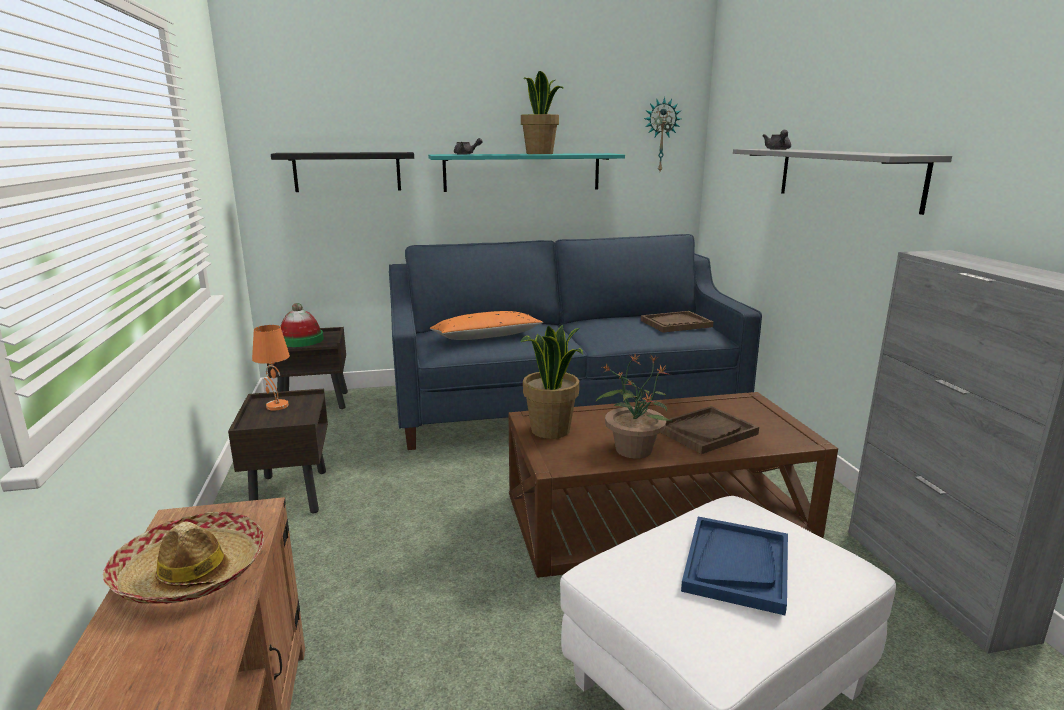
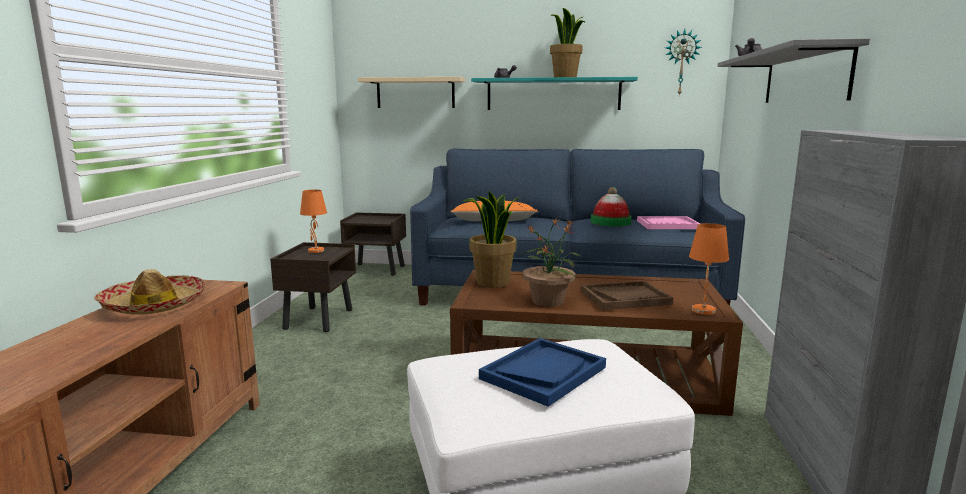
camera: 20 degrees right, 5 degrees down
black shelf [271,152,414,192] -> beige shelf [358,77,465,108]
hat [280,303,324,347] -> hat moved to [591,187,632,226]
brown tray [641,311,713,333] -> pink tray [637,216,700,229]
none -> orange table lamp [689,223,729,315]

